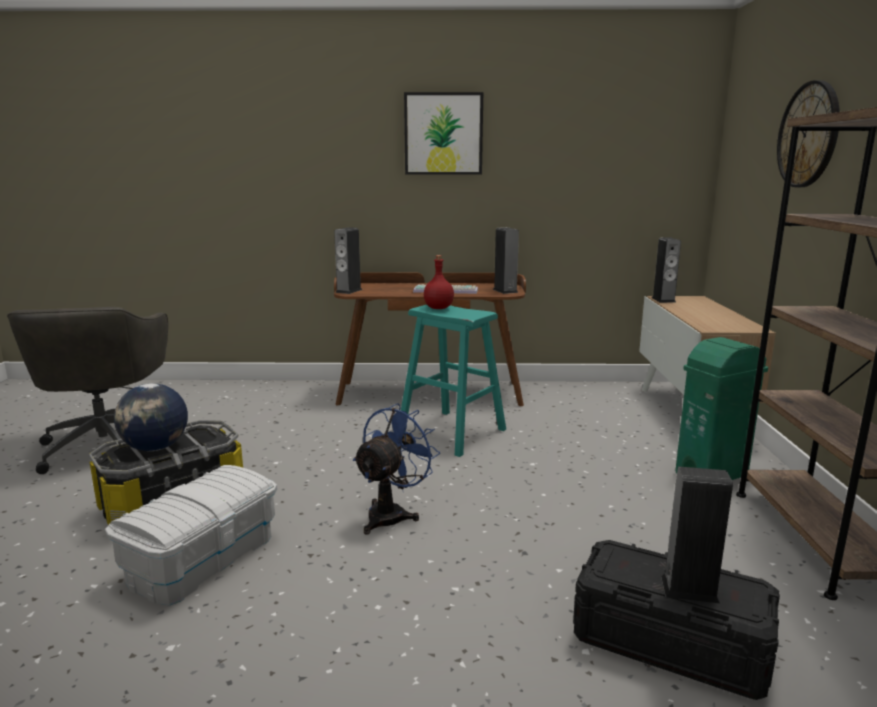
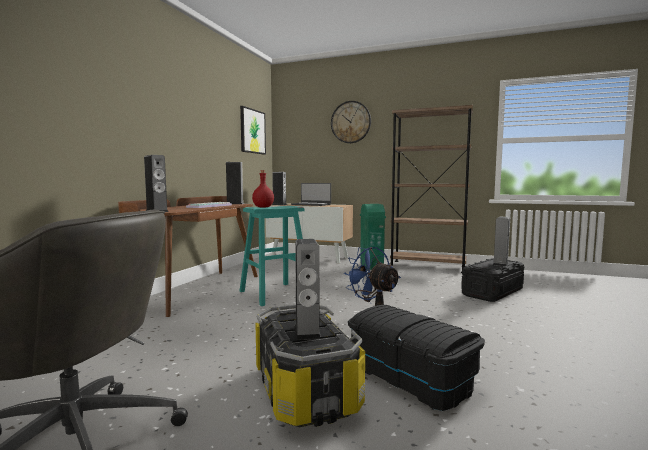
camera: 70 degrees left, 10 degrees down
white storage box [105,465,277,605] -> black storage box [348,305,485,411]
globe [114,383,188,451] -> speaker [295,239,321,340]
picture [404,92,483,174] -> picture moved to [240,106,266,154]
none -> laptop [291,183,331,206]

